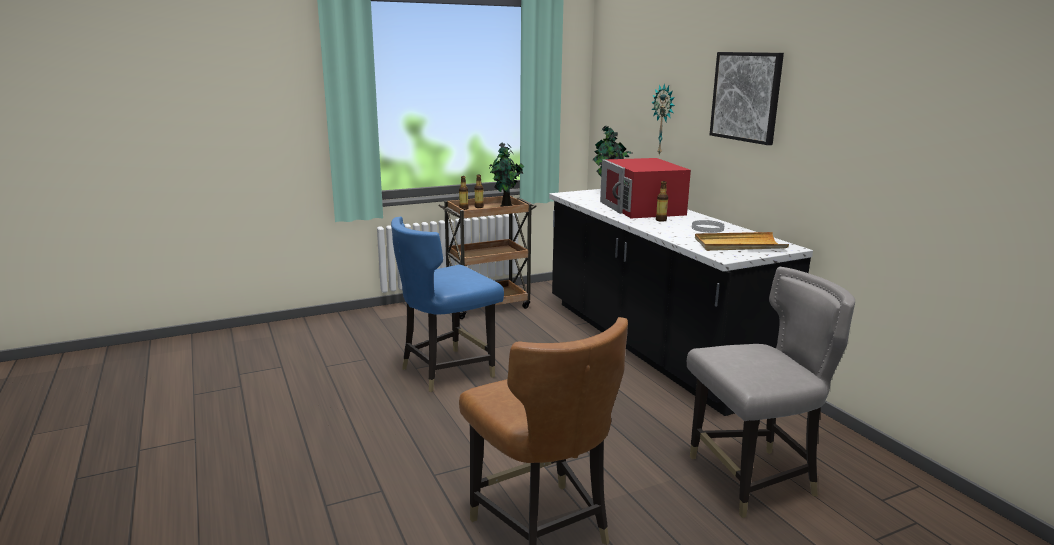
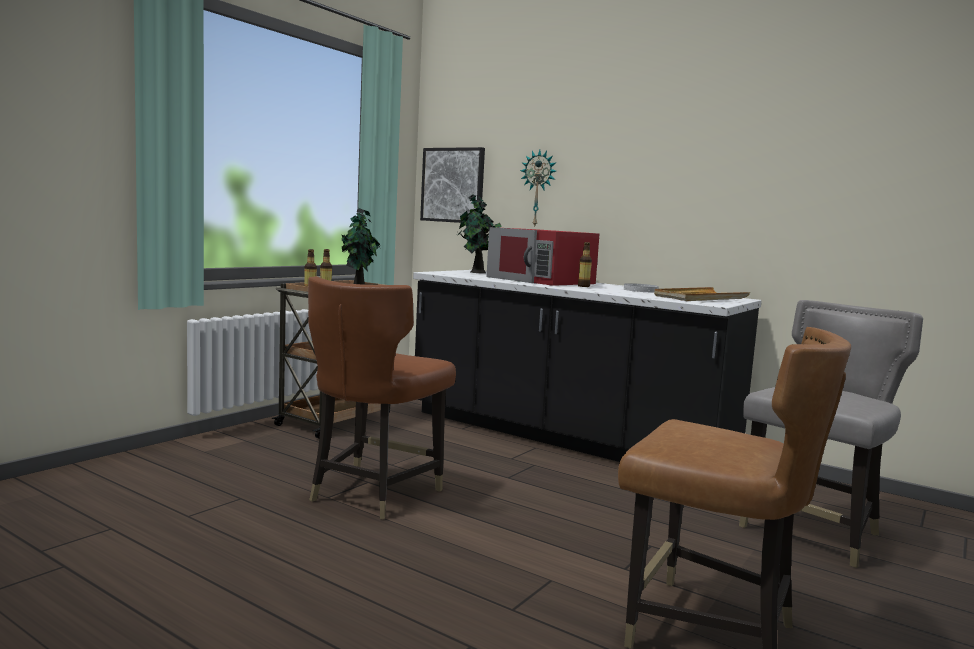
camera: 30 degrees left, 10 degrees down
blue chair [391,217,504,392] -> brown chair [308,276,456,519]
picture [710,52,784,145] -> picture moved to [420,147,485,223]

